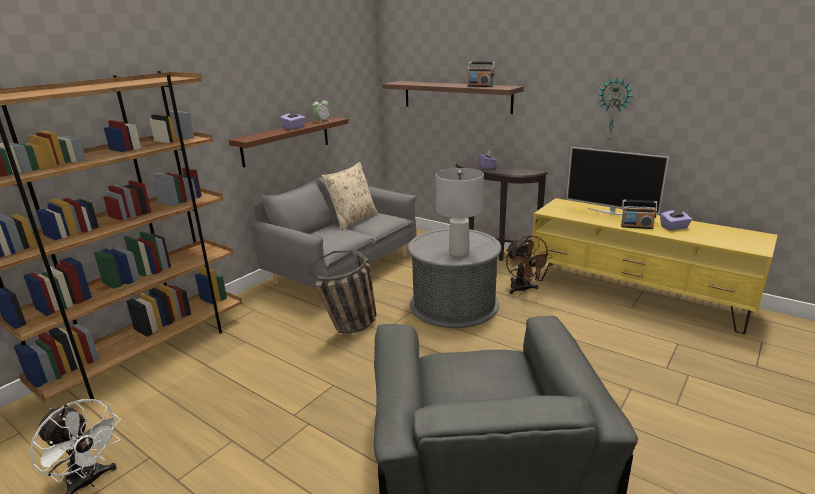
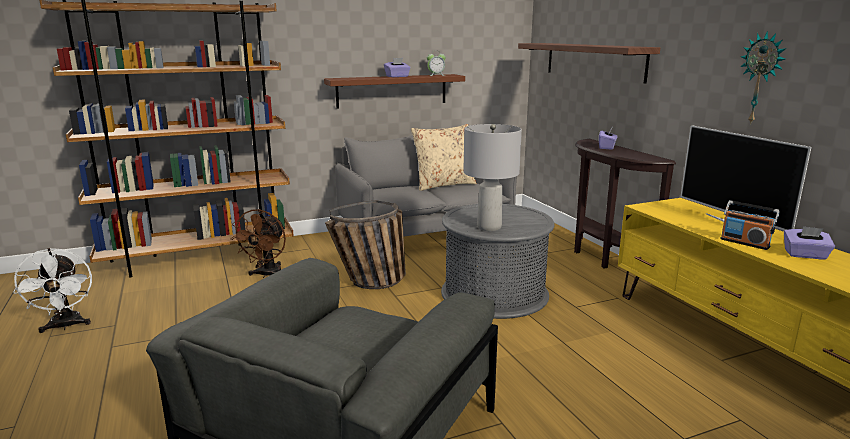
camera: 30 degrees right, 5 degrees down
radio [467,62,495,87] -> none
brown fan [506,235,553,294] -> brown fan moved to [230,209,286,278]

